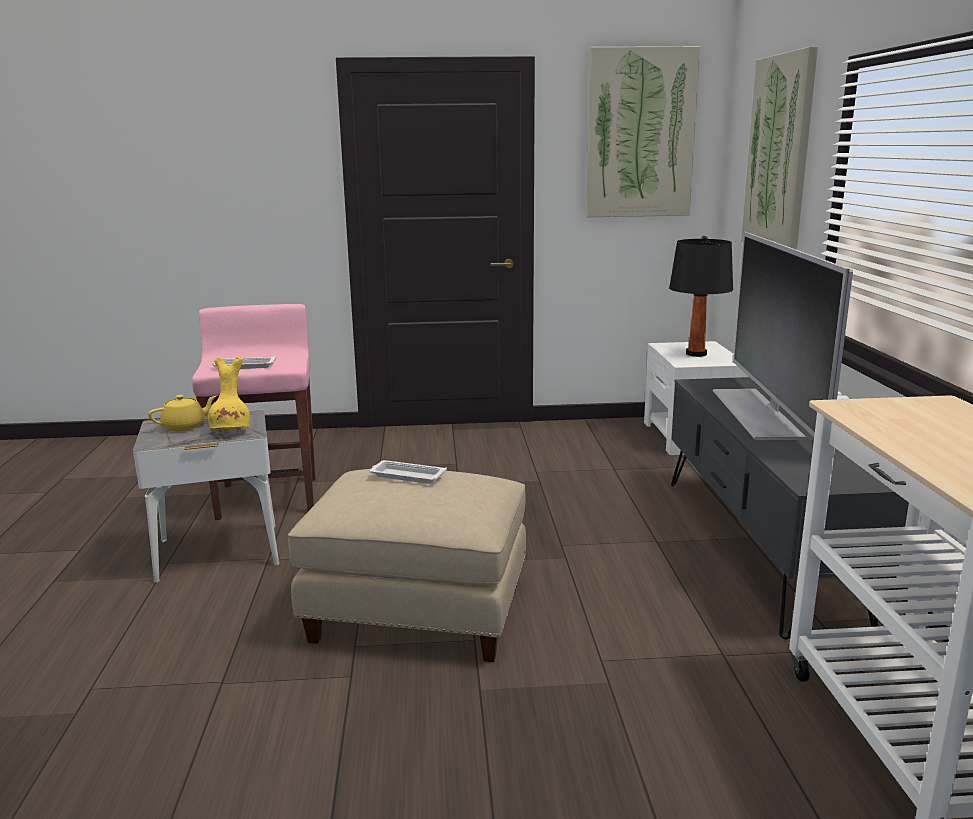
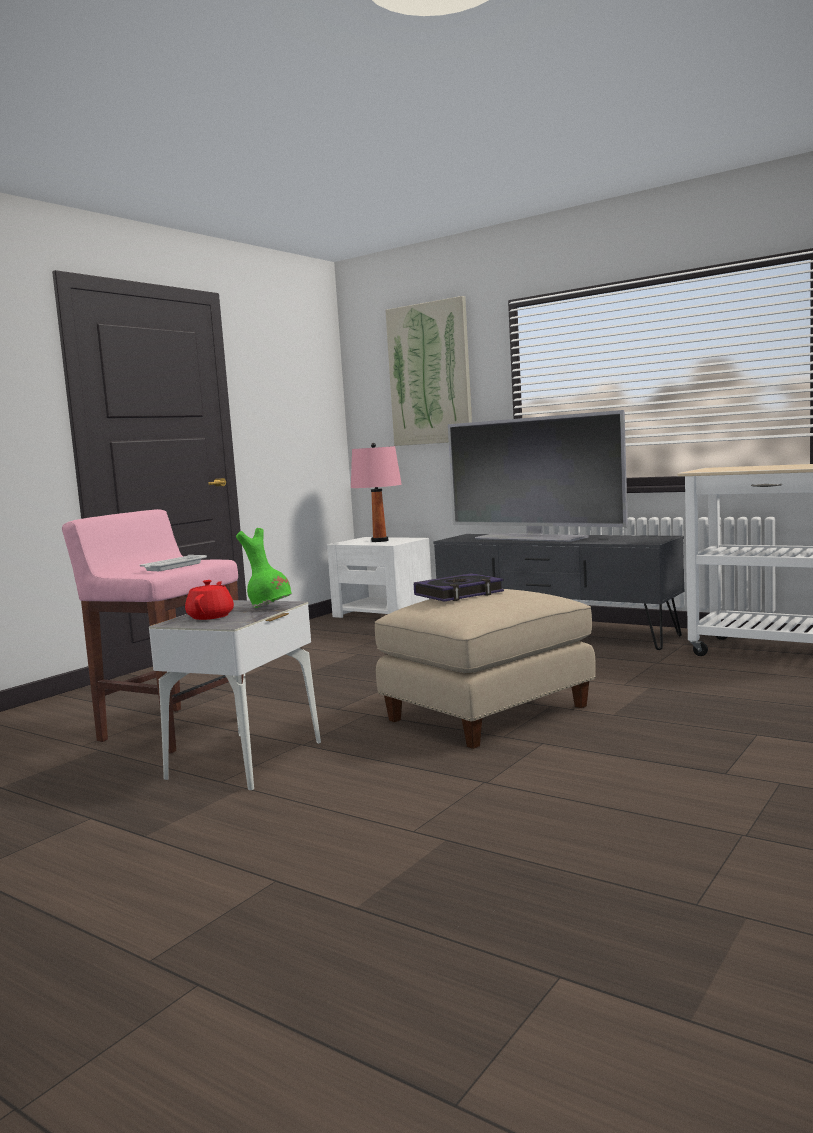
camera: 50 degrees left, 10 degrees down
yellow teapot [148,395,217,431] -> red teapot [185,580,234,620]
yellow vase [208,356,250,429] -> green vase [236,528,292,608]
white tray [370,460,447,484] -> book [414,573,504,602]
picture [586,46,701,217] -> none
black table lamp [669,236,733,357] -> pink table lamp [351,443,402,542]

